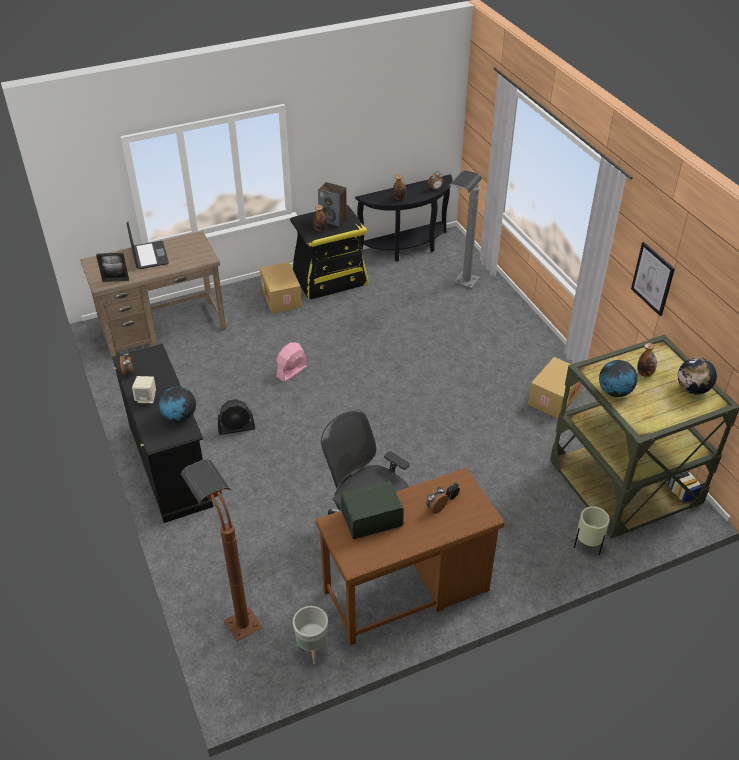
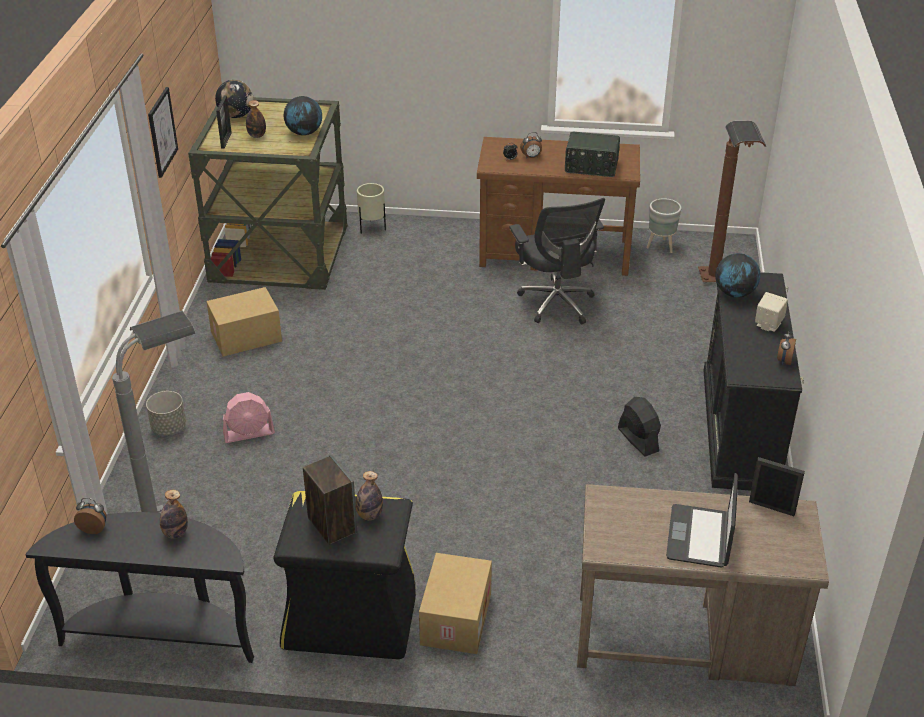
camera: 150 degrees left, 5 degrees down
black fan [218,399,255,435] -> black fan turned 45 degrees clockwise [618,397,661,456]
pink fan [276,343,308,382] -> pink fan moved to [223,392,275,443]
none -> grey planter [146,391,186,435]
none -> picture frame [216,96,232,149]

